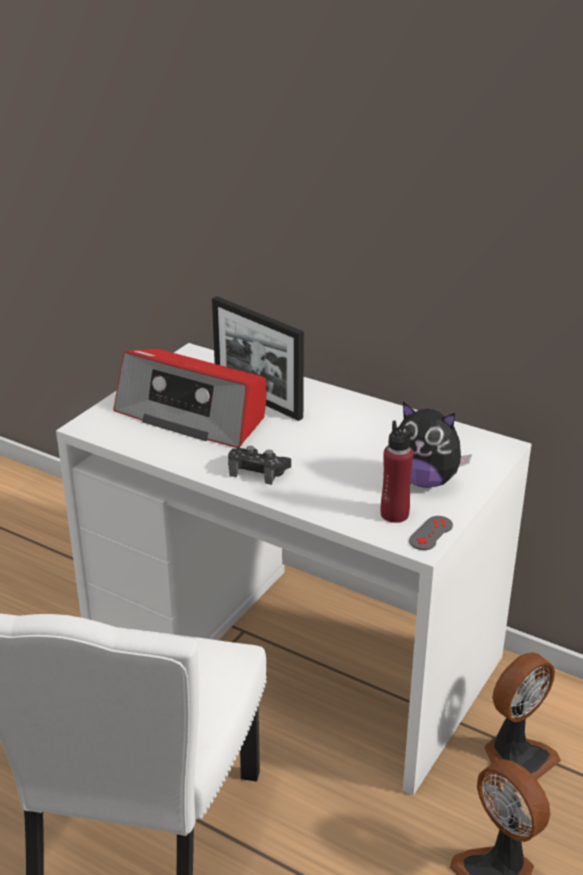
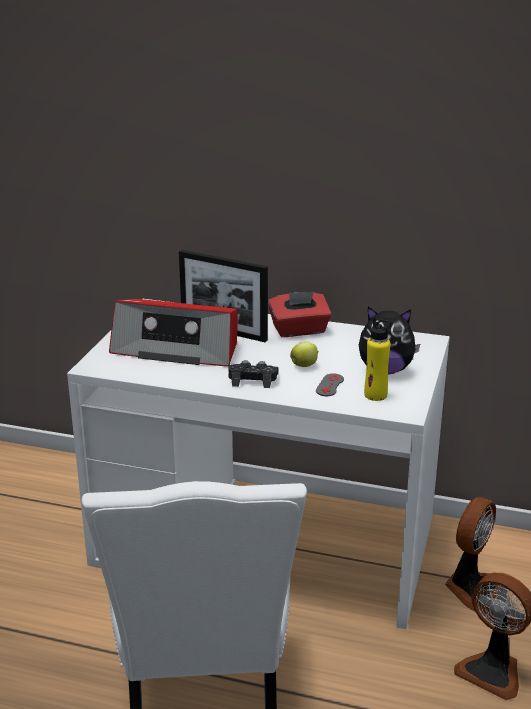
camera: 15 degrees left, 5 degrees down
red bottle [381,420,413,523] -> yellow bottle [364,317,392,401]
grey game controller [409,516,453,550] -> grey game controller moved to [316,373,344,396]
none -> red tissue box [268,291,332,337]
none -> apple [290,342,319,367]

